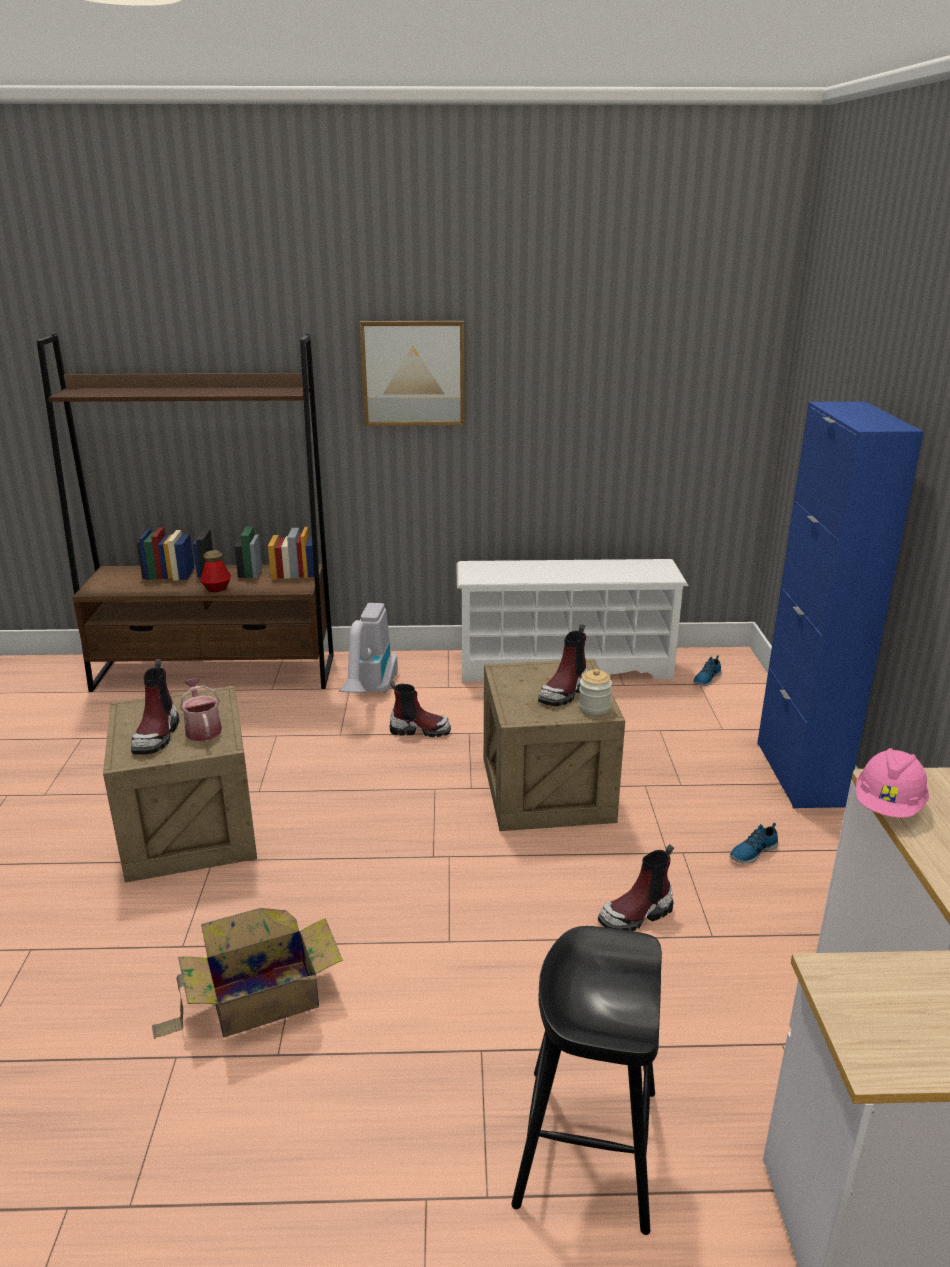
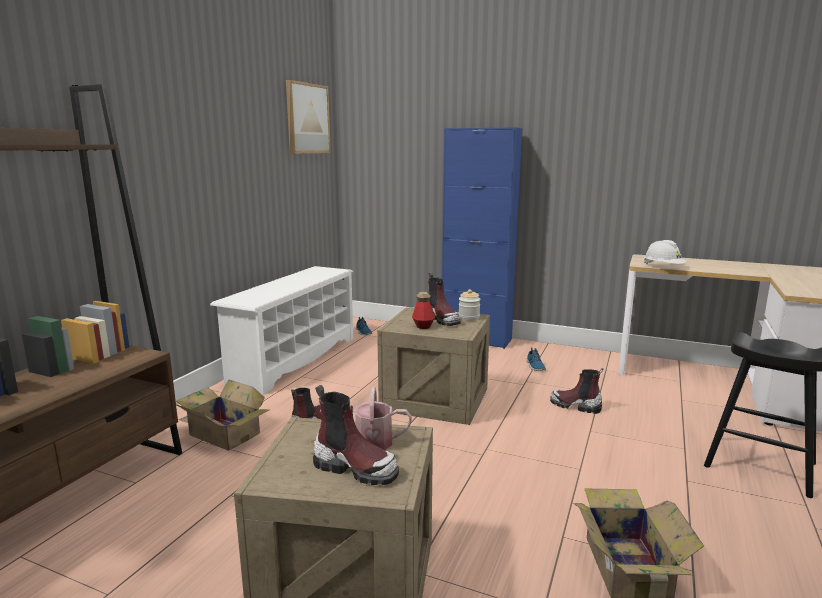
camera: 65 degrees left, 10 degrees down
bottle [200,550,231,592] -> bottle moved to [412,292,435,329]
vacuum cleaner [339,603,398,693] -> cardboard box [176,380,269,451]
picture [360,321,465,426] -> picture moved to [286,80,331,154]
boot [598,845,674,931] -> boot turned 120 degrees clockwise [550,368,604,414]
pink hard hat [856,748,929,818] -> white hard hat [644,240,687,264]

